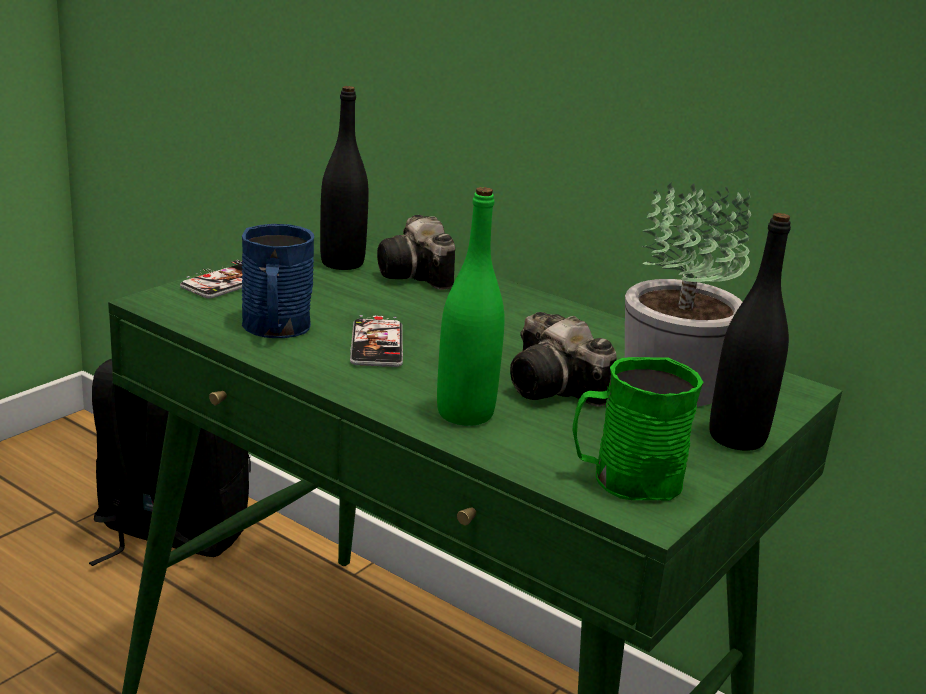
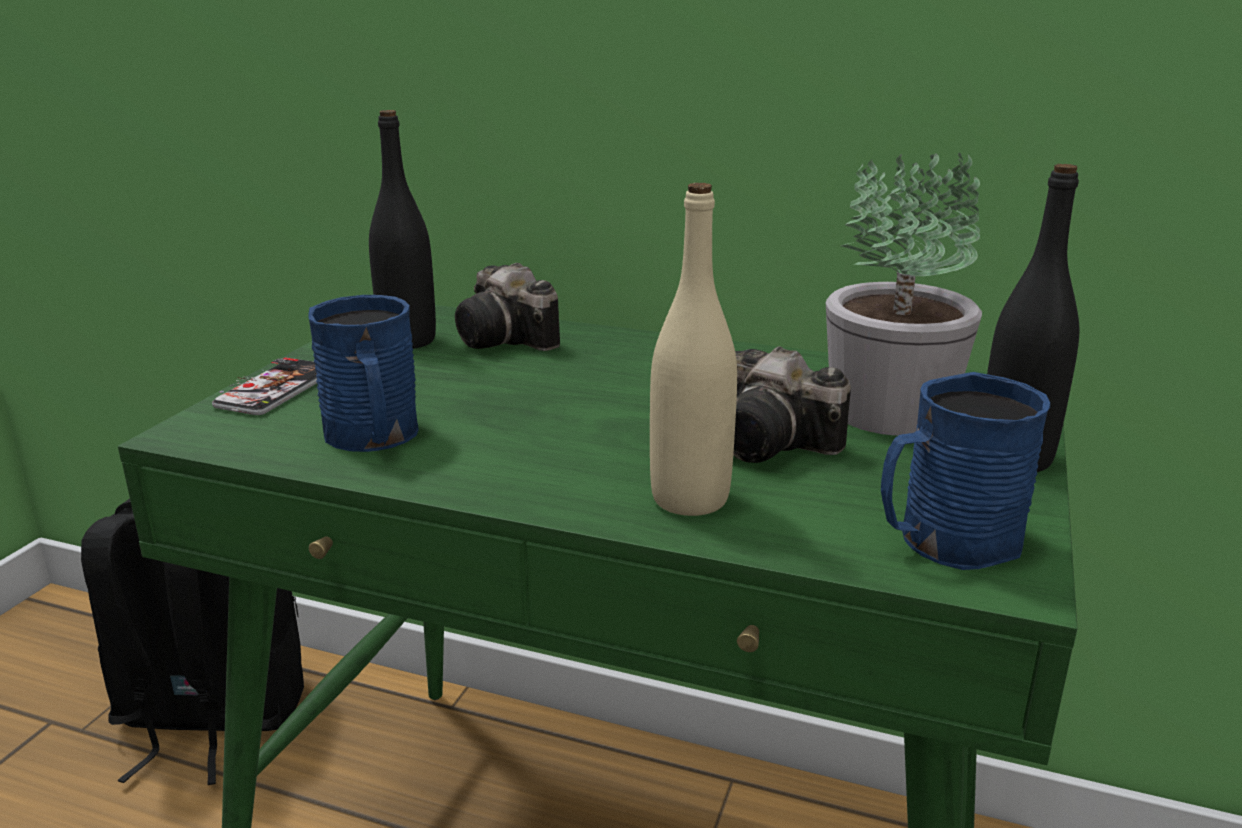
camera: 15 degrees left, 0 degrees up
phone [350,315,403,367] -> none
green bottle [437,187,505,426] -> beige bottle [650,183,737,516]
green mug [572,357,704,501] -> blue mug [881,372,1050,570]

